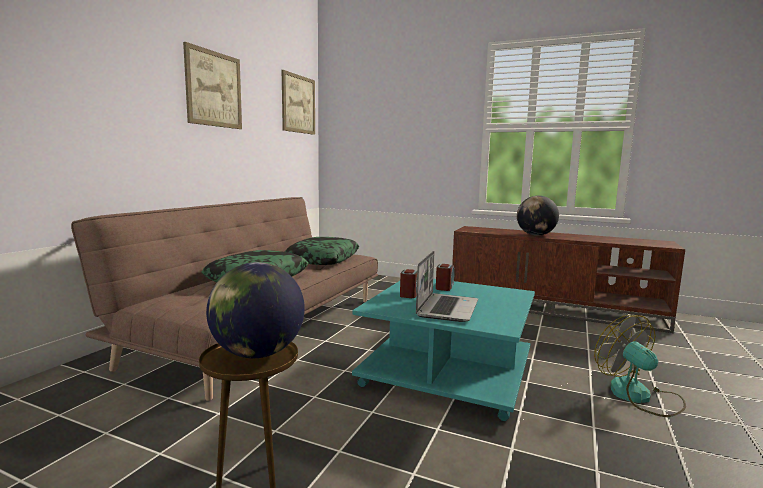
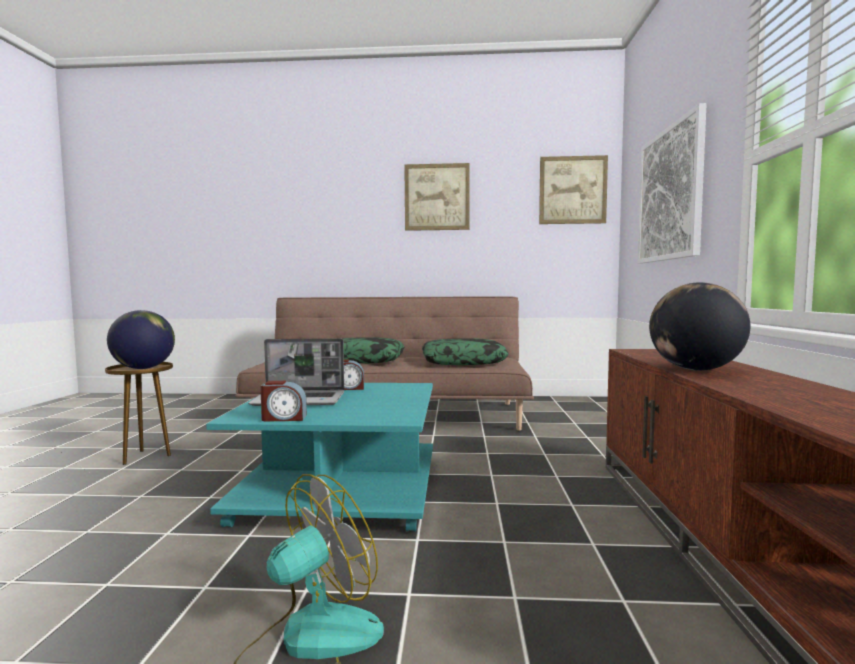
camera: 70 degrees right, 5 degrees down
alarm clock [436,264,455,291] -> alarm clock moved to [260,381,307,422]
none -> picture [638,103,707,263]

